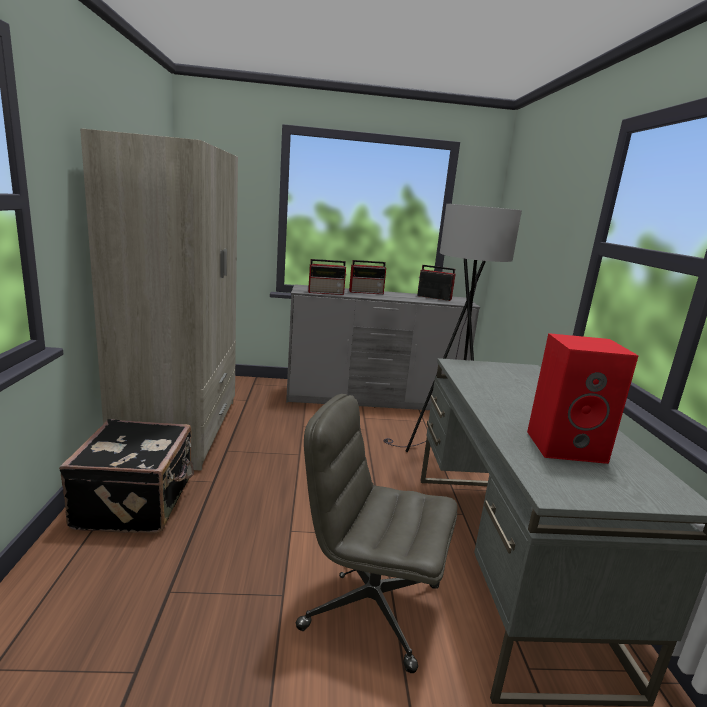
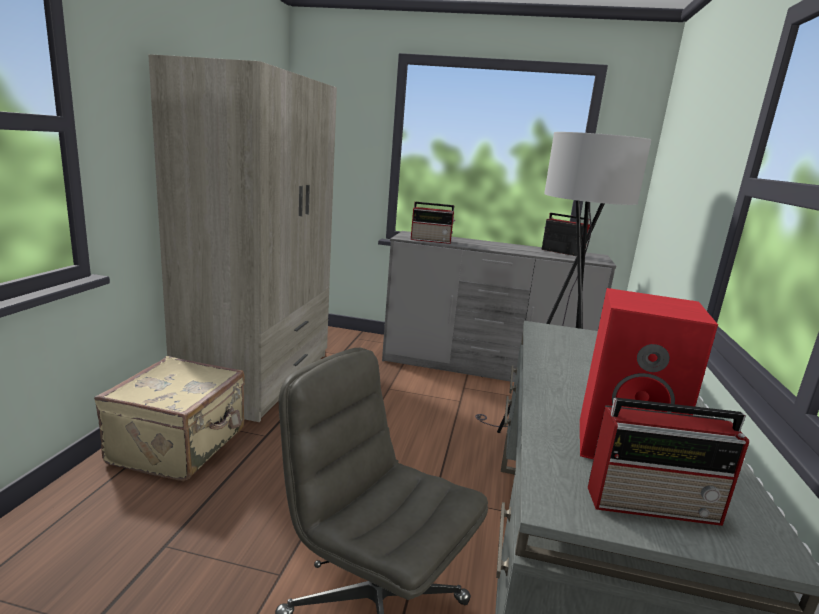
camera: 15 degrees right, 0 degrees up
black suitcase [59,419,194,533] -> beige suitcase [94,356,245,481]
radio [349,260,386,294] -> radio moved to [588,398,749,526]

